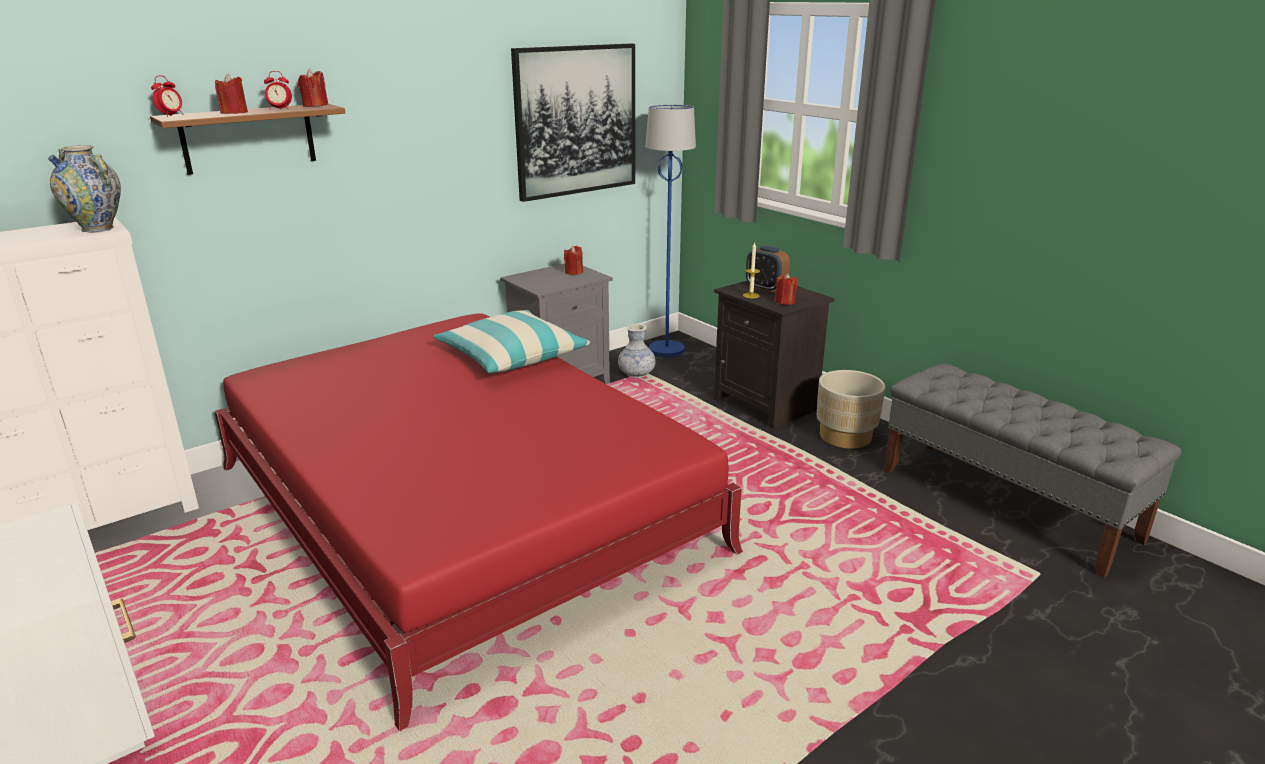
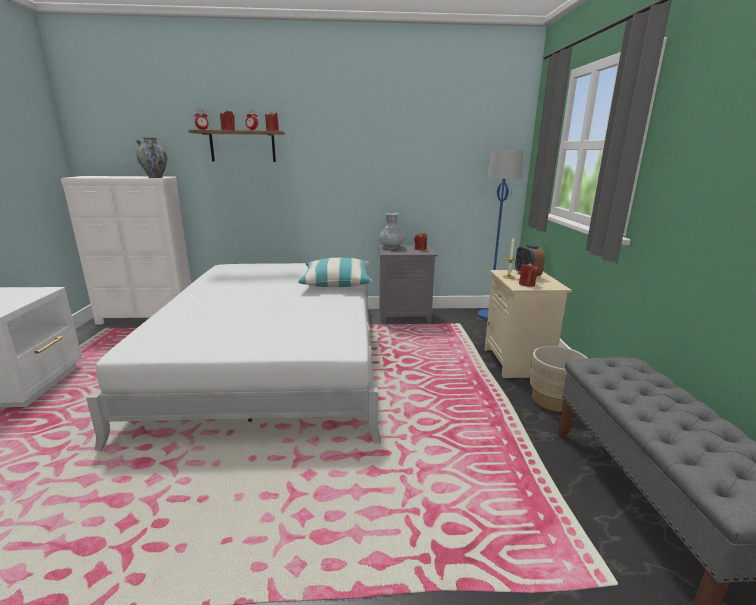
camera: 35 degrees right, 5 degrees down
red bed [214,313,743,731] -> white bed [86,263,381,450]
picture [511,44,635,202] -> none
vase [618,324,656,378] -> vase moved to [379,213,404,249]
black nightstand [714,281,835,429] -> beige nightstand [485,270,572,378]

